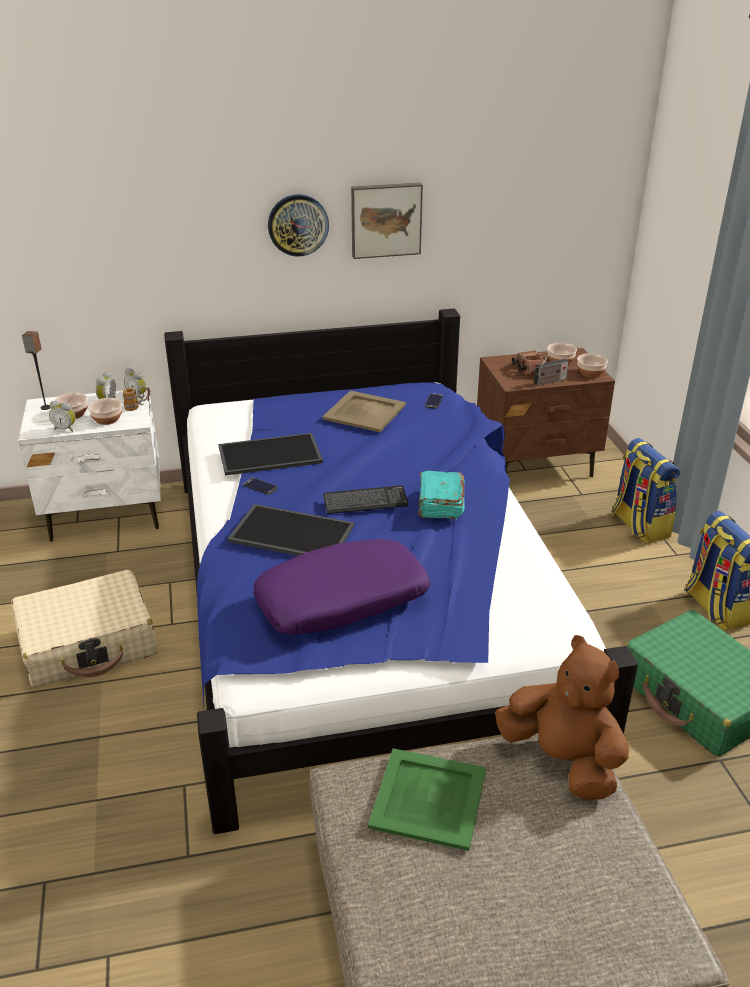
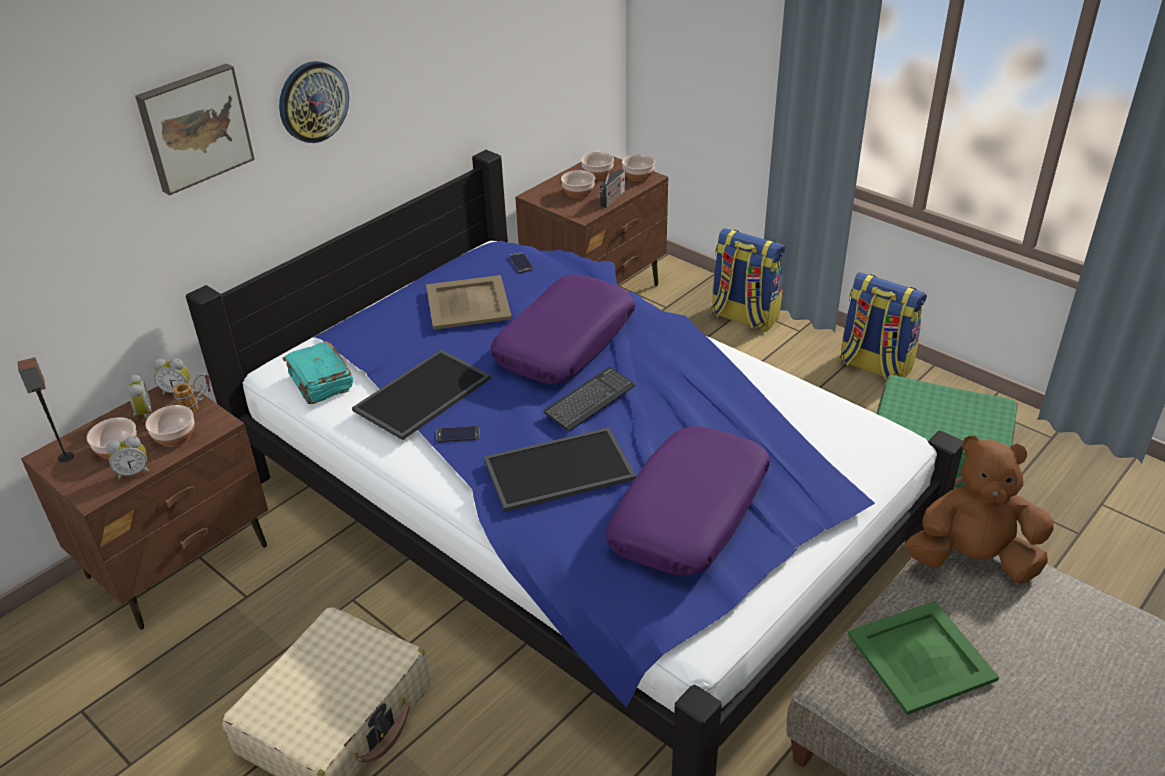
camera: 35 degrees left, 5 degrees up
white nightstand [18,389,161,542] -> brown nightstand [21,385,268,630]
picture [351,183,423,259] -> picture moved to [135,64,255,195]
turquoise book [418,471,465,520] -> turquoise book moved to [282,341,354,404]
brown binoculars [512,350,547,375] -> bowl [561,170,595,199]
none -> purple pillow [490,274,635,384]

